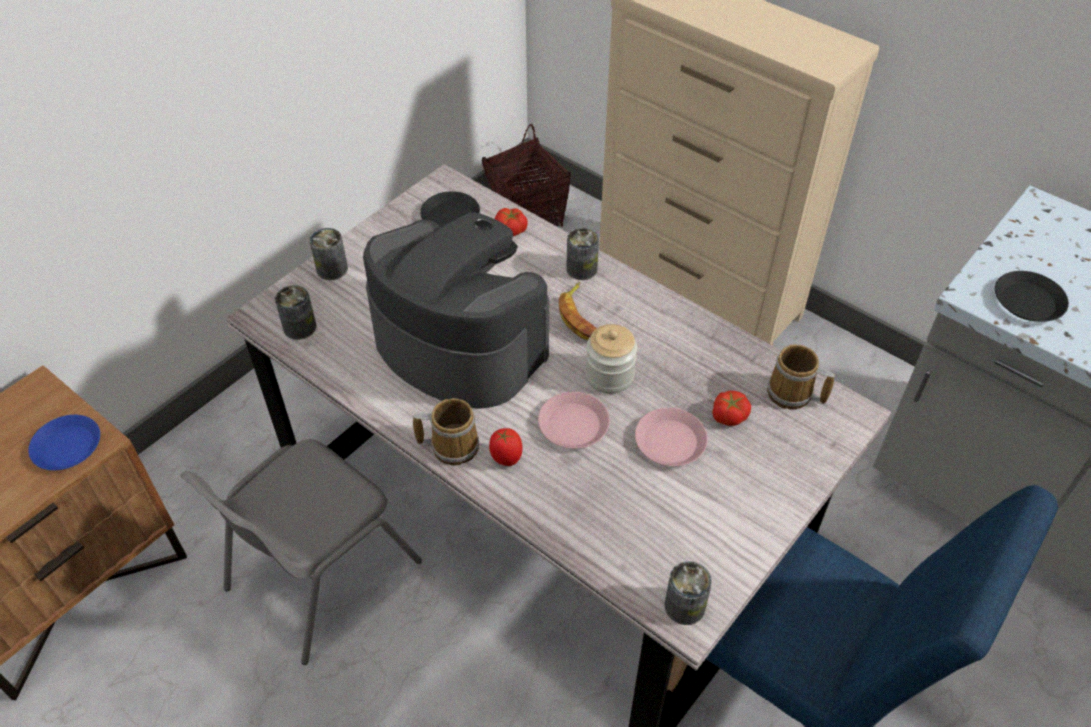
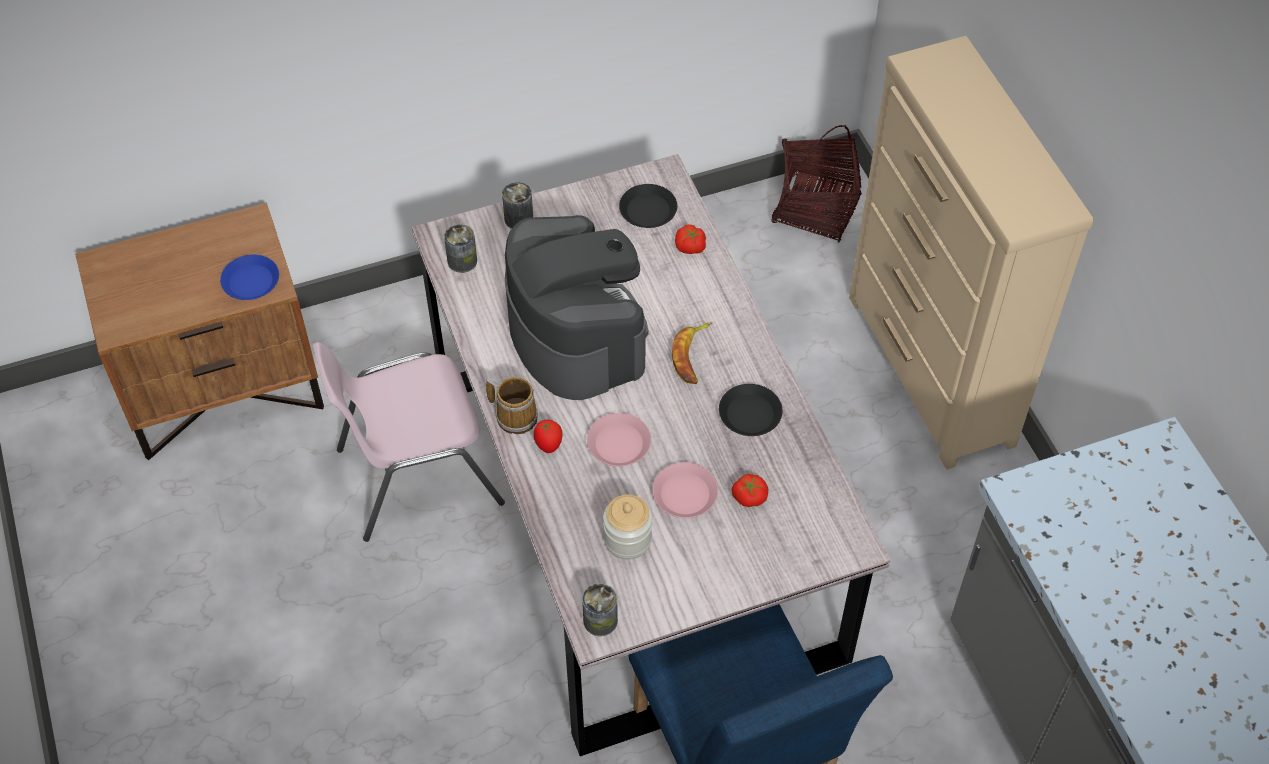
camera: 30 degrees right, 5 degrees up
grey chair [180,439,422,665] -> pink chair [313,342,505,542]
can [566,228,599,280] -> none
jar [585,324,637,394] -> jar moved to [603,494,652,560]
mug [767,344,835,410] -> none
black plate [995,271,1069,322] -> black plate moved to [719,384,783,436]

